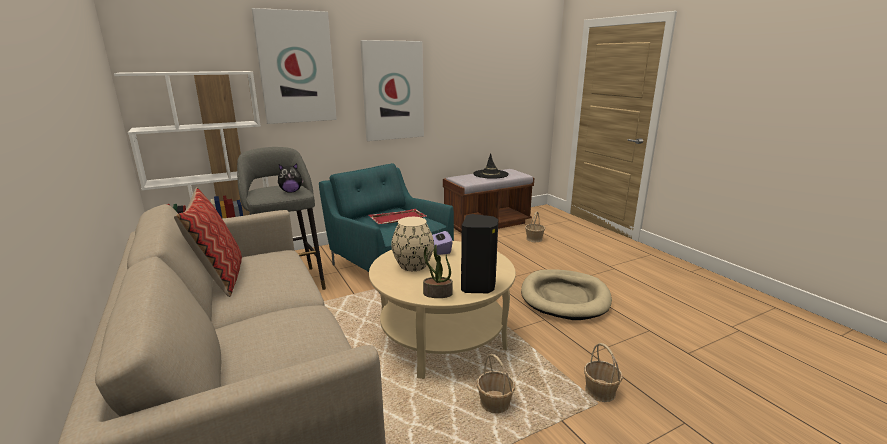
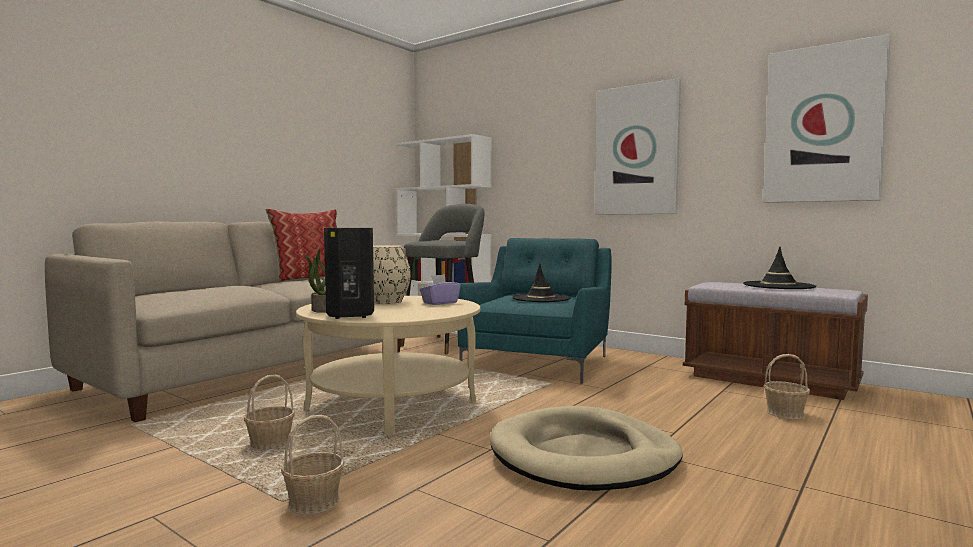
camera: 65 degrees right, 15 degrees down
picture [252,8,337,124] -> picture moved to [763,34,891,203]
plush toy [278,163,304,193] -> none
red tray [369,209,426,224] -> black hat [512,263,570,302]

